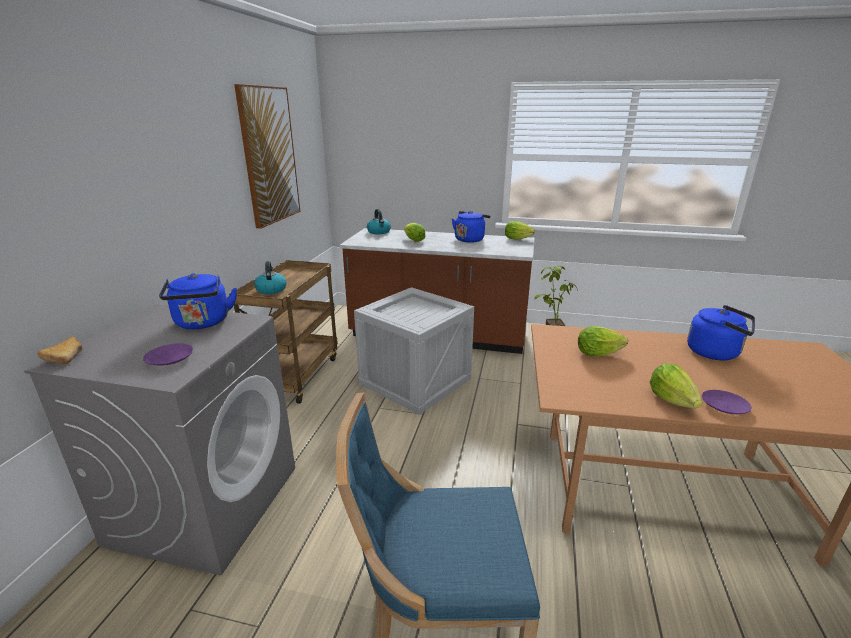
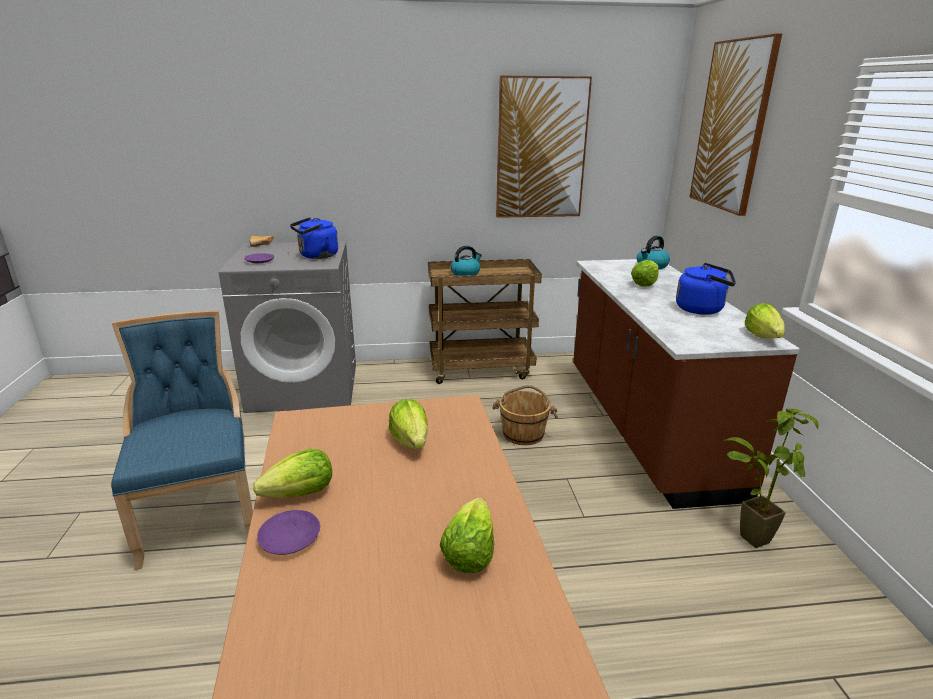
camera: 70 degrees right, 0 degrees up
crate [354,287,474,415] -> brown bucket [492,385,558,445]
blue kettle [687,305,755,360] -> lettuce [440,498,494,573]
none -> picture [689,33,782,216]

